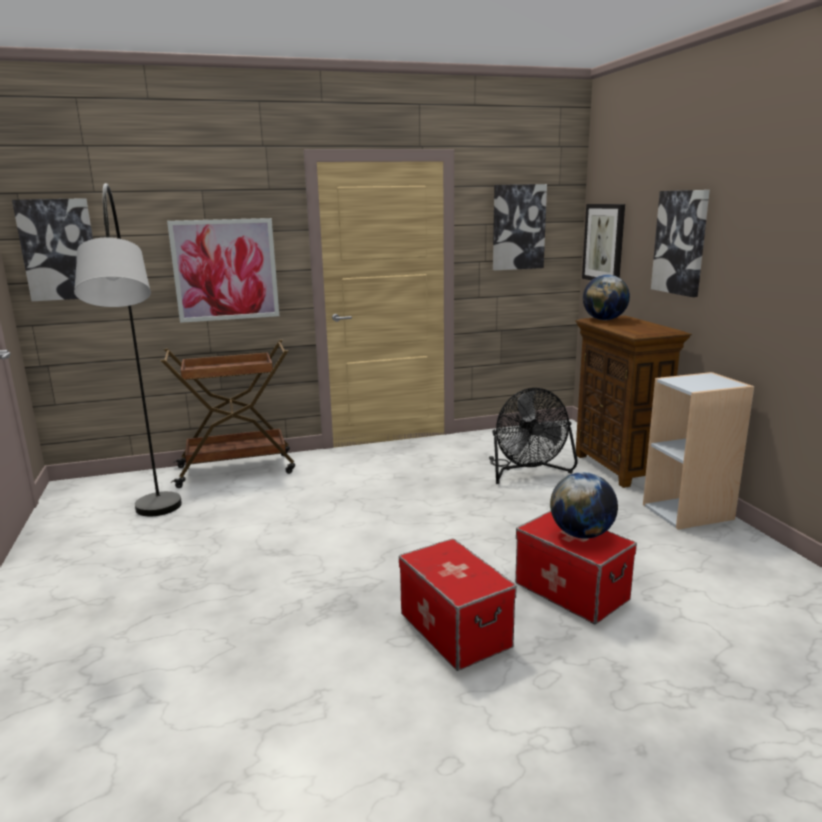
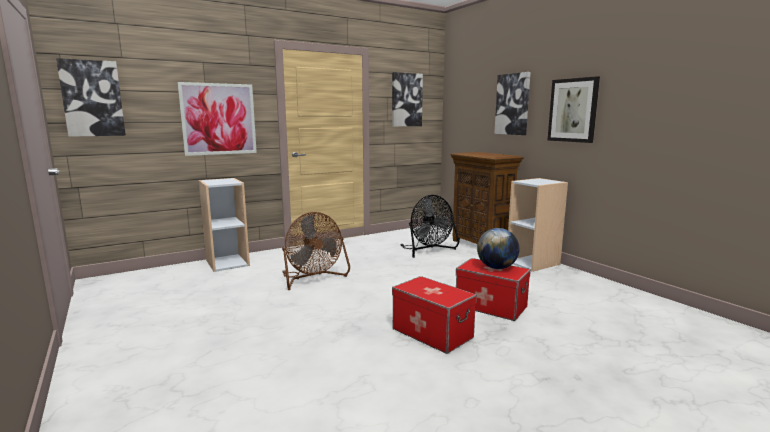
camera: 15 degrees left, 5 degrees down
grey floor lamp [74,183,182,516] -> none
brown cart [160,340,295,488] -> bookcase [199,178,250,272]
picture [582,204,625,280] -> picture moved to [547,76,600,143]
globe [583,275,630,320] -> none
none -> brown fan [282,212,350,290]

